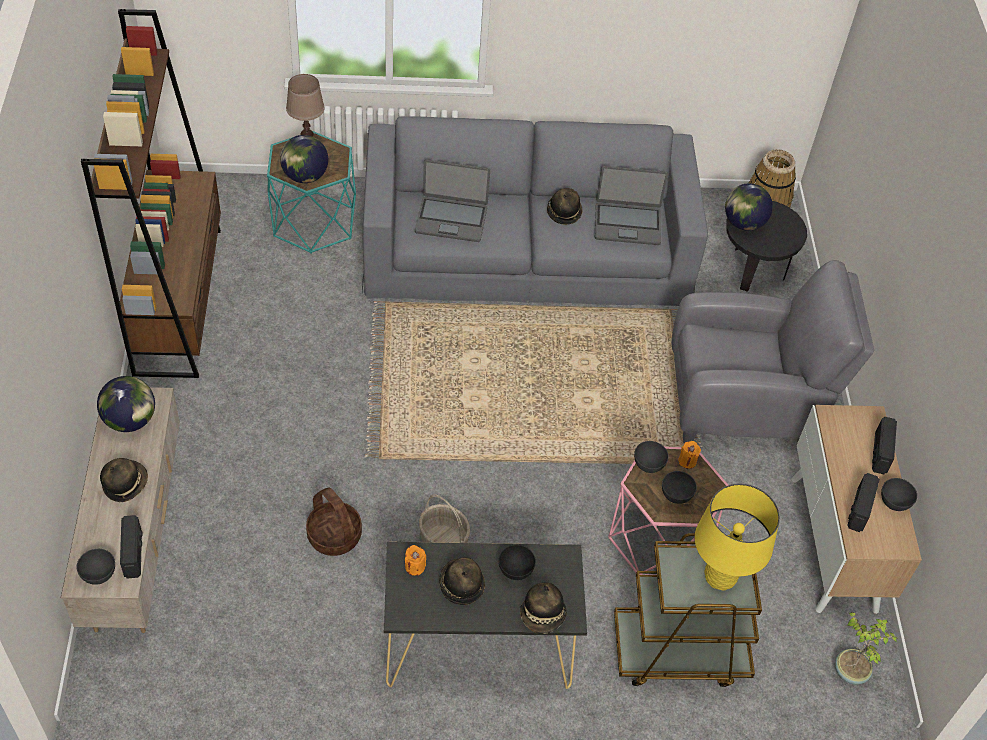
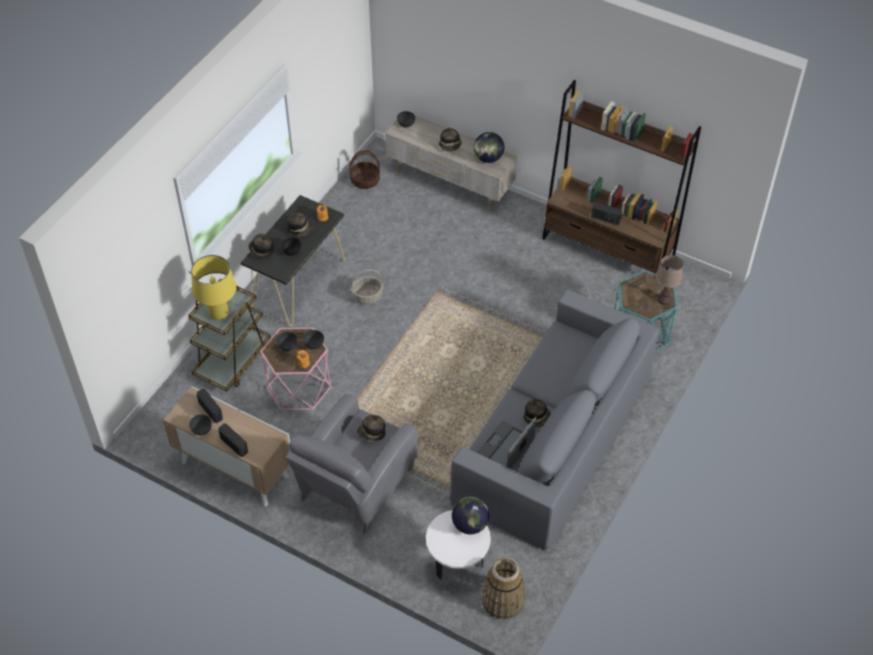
camera: 125 degrees right, 0 degrees up
radio [120,515,143,579] -> radio moved to [591,202,622,225]
globe [280,135,328,183] -> none
basket [306,487,362,556] -> basket moved to [349,150,380,189]
laptop [415,159,490,242] -> none
black side table [727,201,807,292] -> white side table [426,510,491,580]
potted plant [835,612,898,685] -> none
none -> hat [357,415,386,441]

